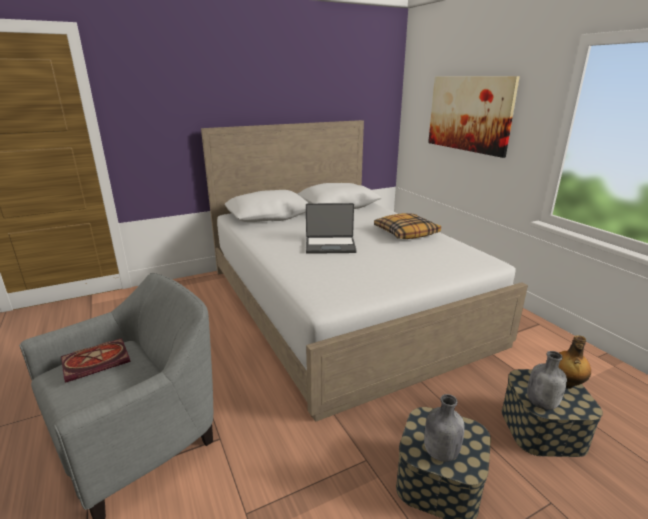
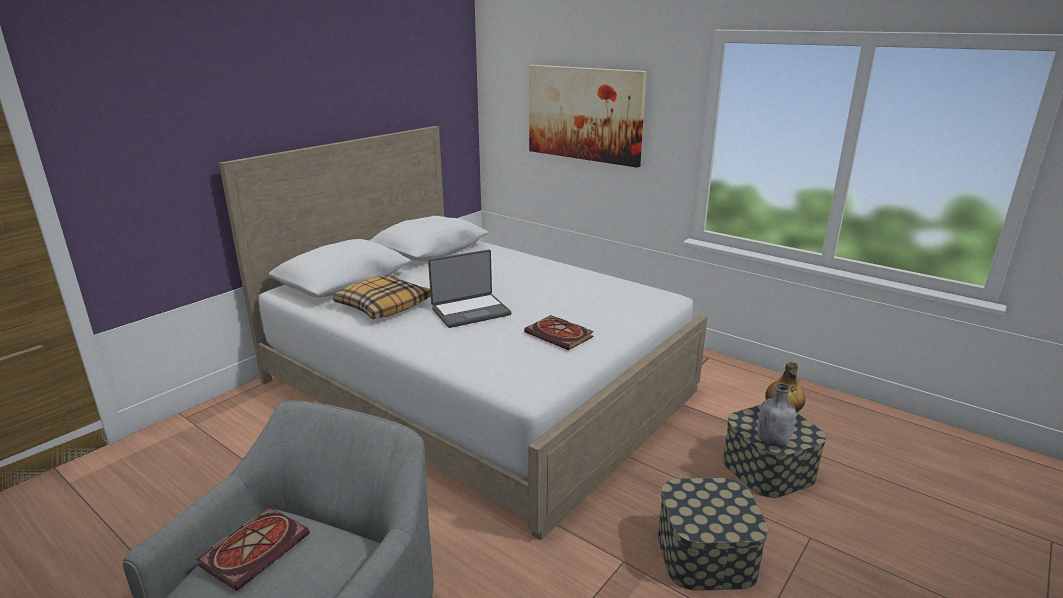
camera: 25 degrees left, 0 degrees up
pillow [374,213,441,239] -> pillow moved to [333,274,430,319]
grey bottle [424,394,465,462] -> none
none -> book [524,315,594,350]

